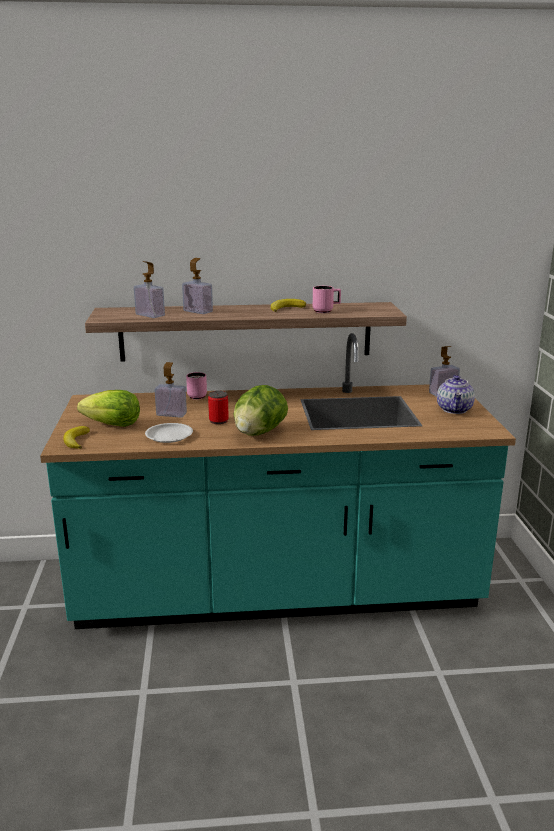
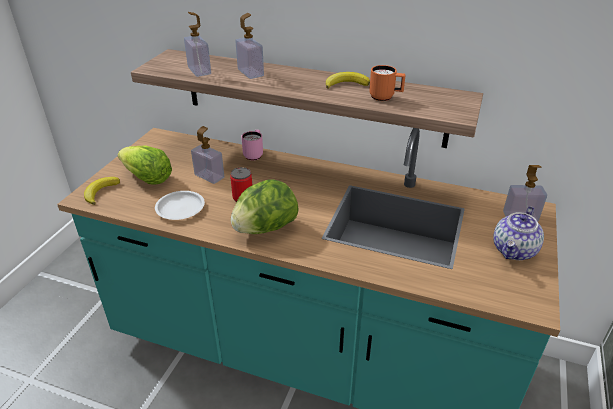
camera: 25 degrees right, 15 degrees up
pink mug [313,286,341,313] -> orange mug [369,65,406,101]

